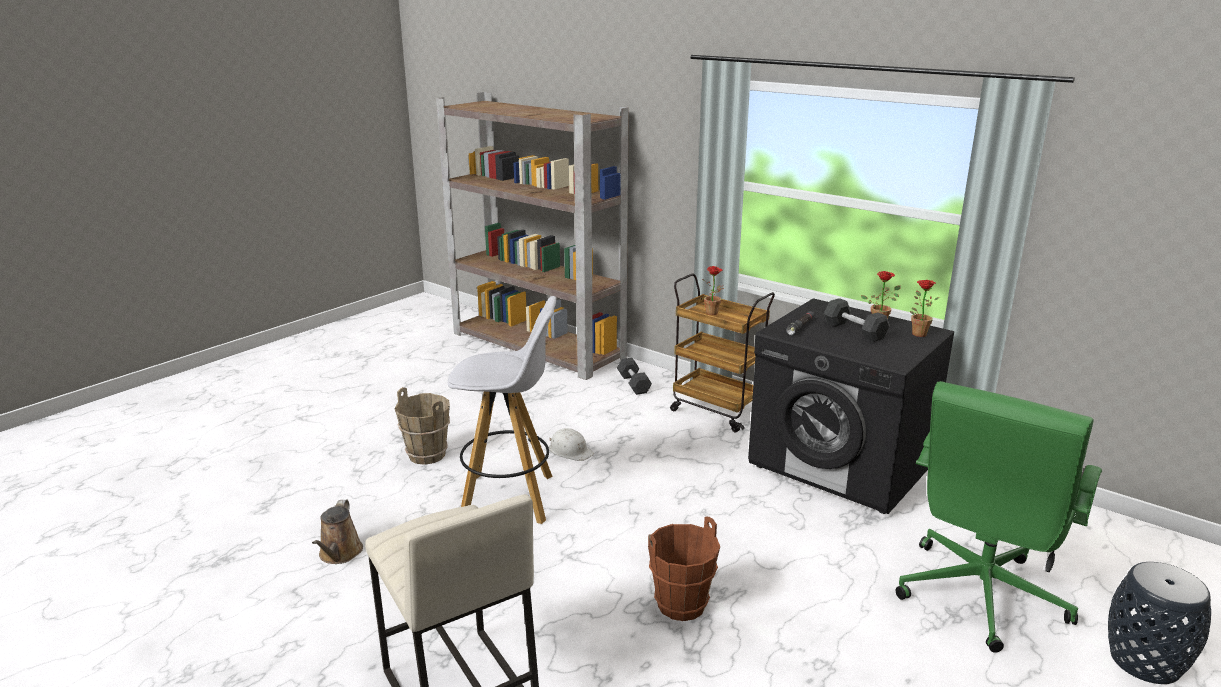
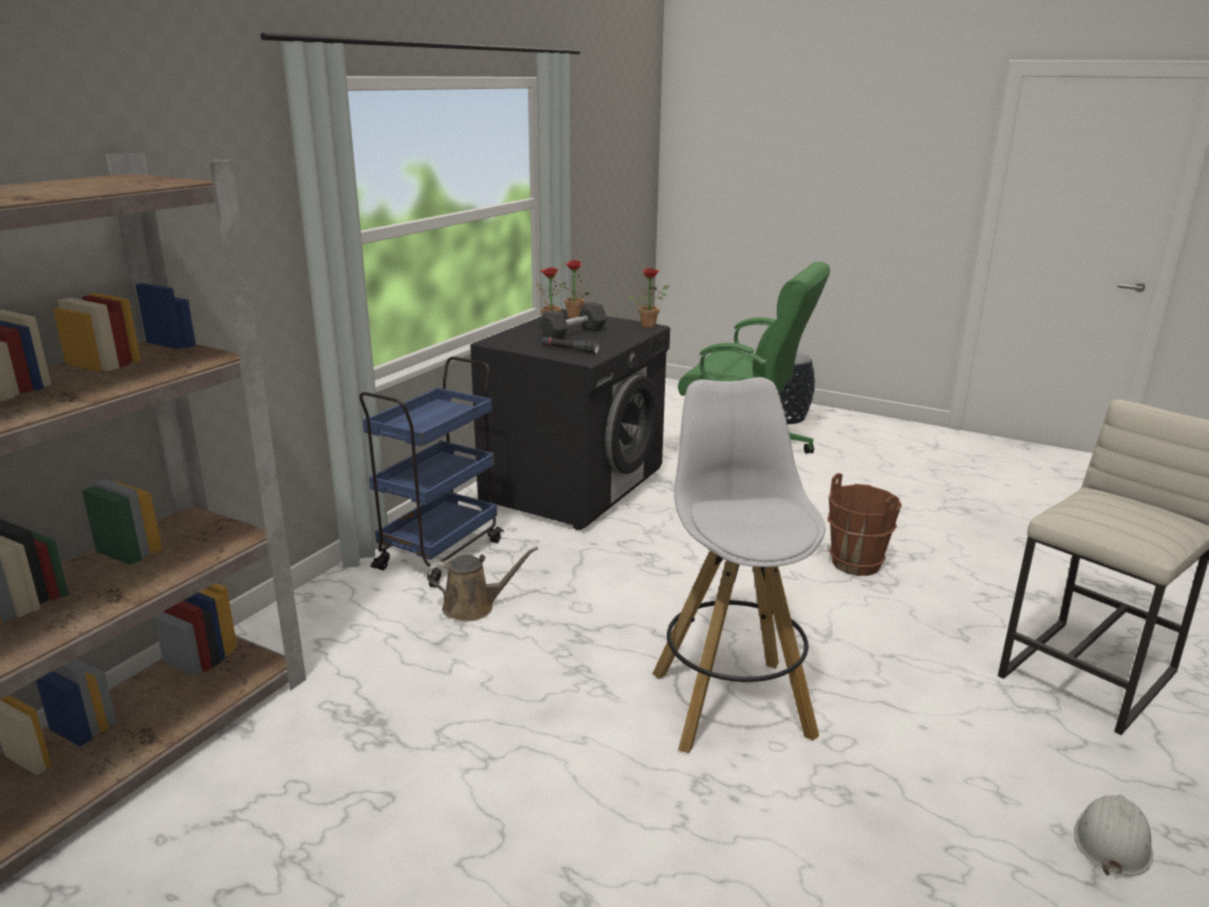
camera: 100 degrees left, 0 degrees up
brown watering can [312,500,363,564] -> brown watering can moved to [427,547,538,621]
brown bucket [395,387,450,465] -> none
white hard hat [549,428,594,461] -> white hard hat moved to [1074,795,1153,876]
black dumbbell [617,358,652,395] -> none
brown cart [670,274,775,433] -> blue cart [359,357,505,588]
potted plant [704,266,724,315] -> potted plant moved to [628,268,669,328]

